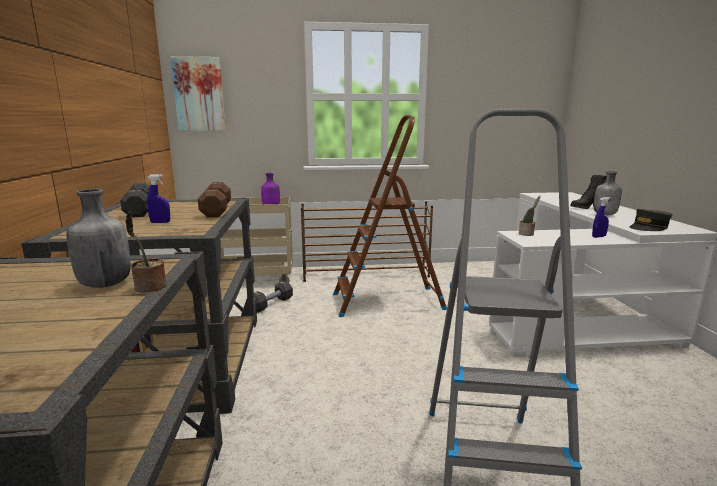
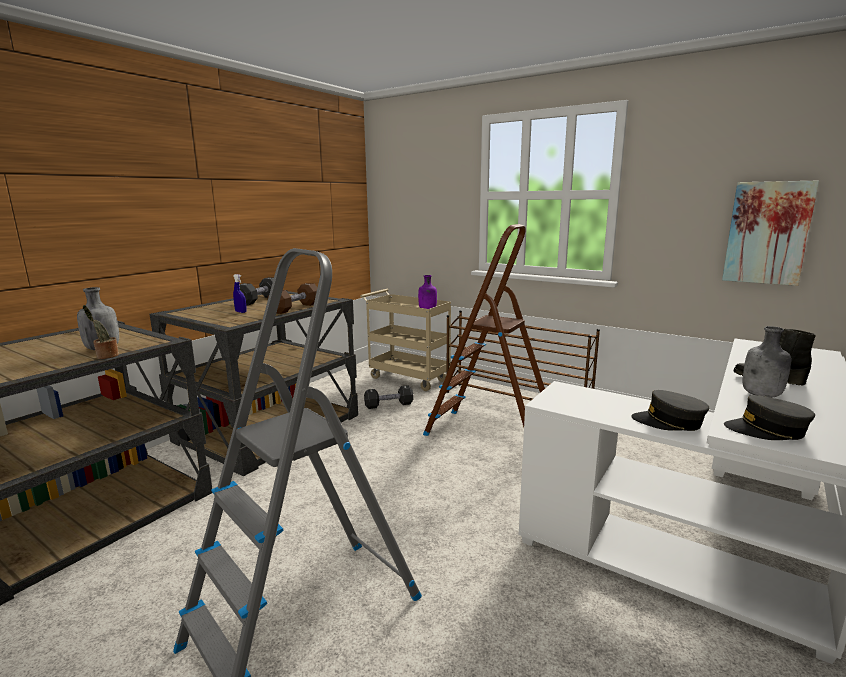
camera: 40 degrees right, 0 degrees up
picture [170,56,226,131] -> picture moved to [722,181,819,286]
potted plant [519,195,541,236] -> none
blue spray bottle [592,197,611,238] -> grey cap [632,390,709,431]

